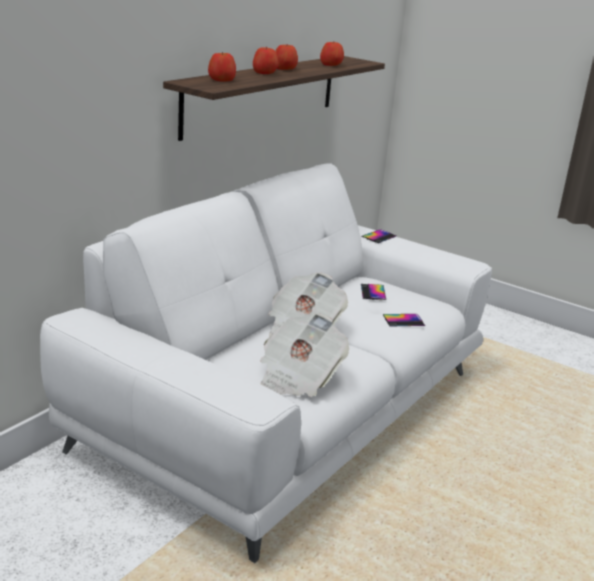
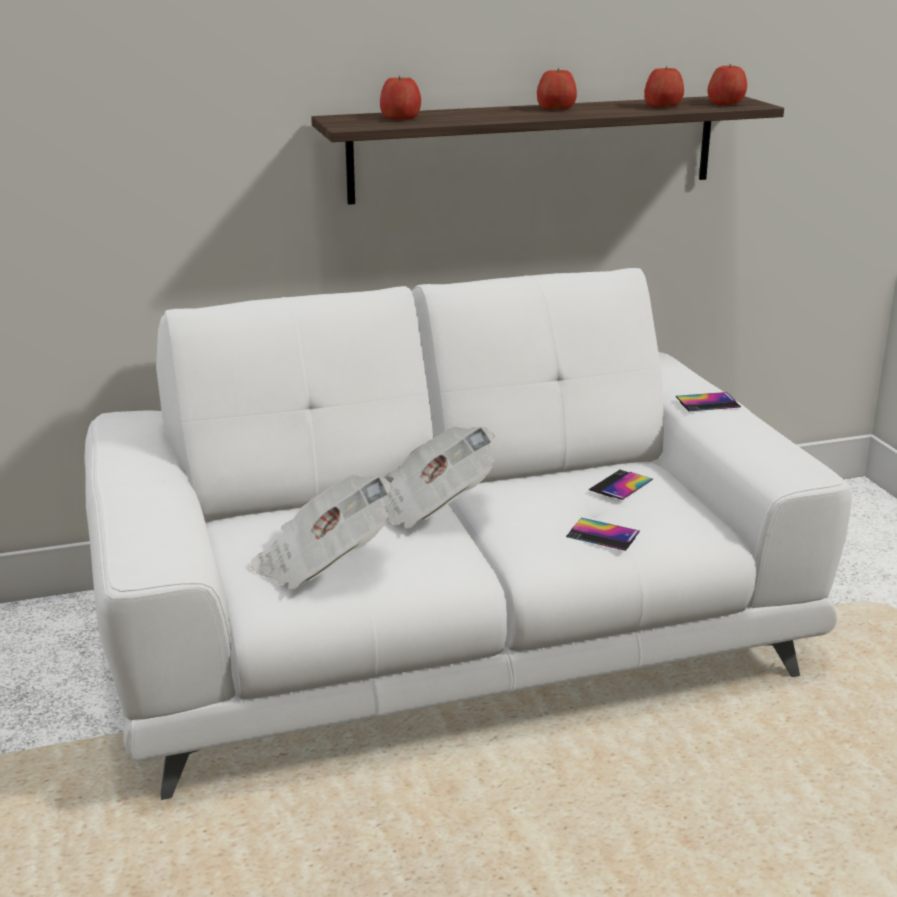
camera: 40 degrees right, 0 degrees up
apple [253,47,279,74] -> apple moved to [707,64,747,105]

